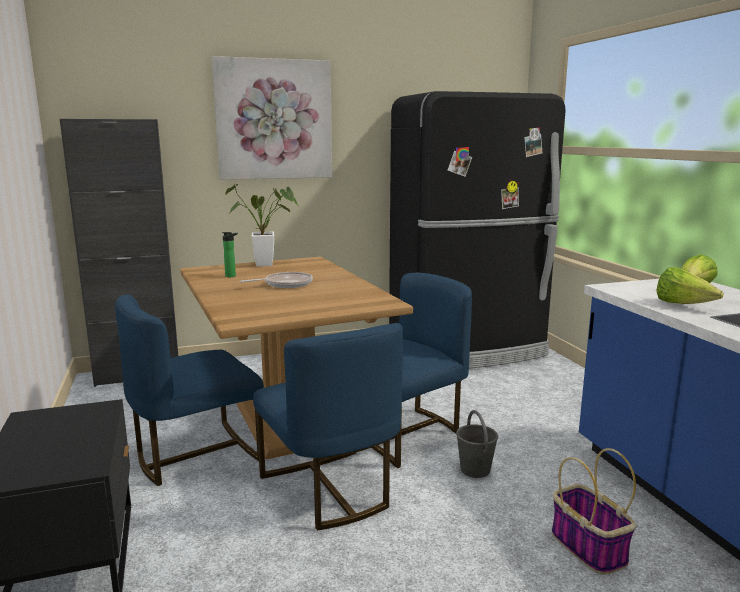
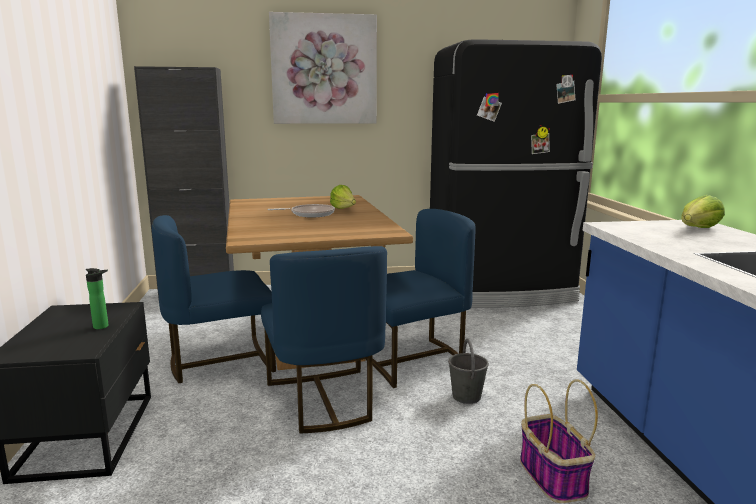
camera: 10 degrees right, 0 degrees up
bottle [222,232,238,277] -> bottle moved to [86,268,109,329]
potted plant [225,184,298,267] -> none
lettuce [656,267,723,304] -> lettuce moved to [330,185,356,209]

